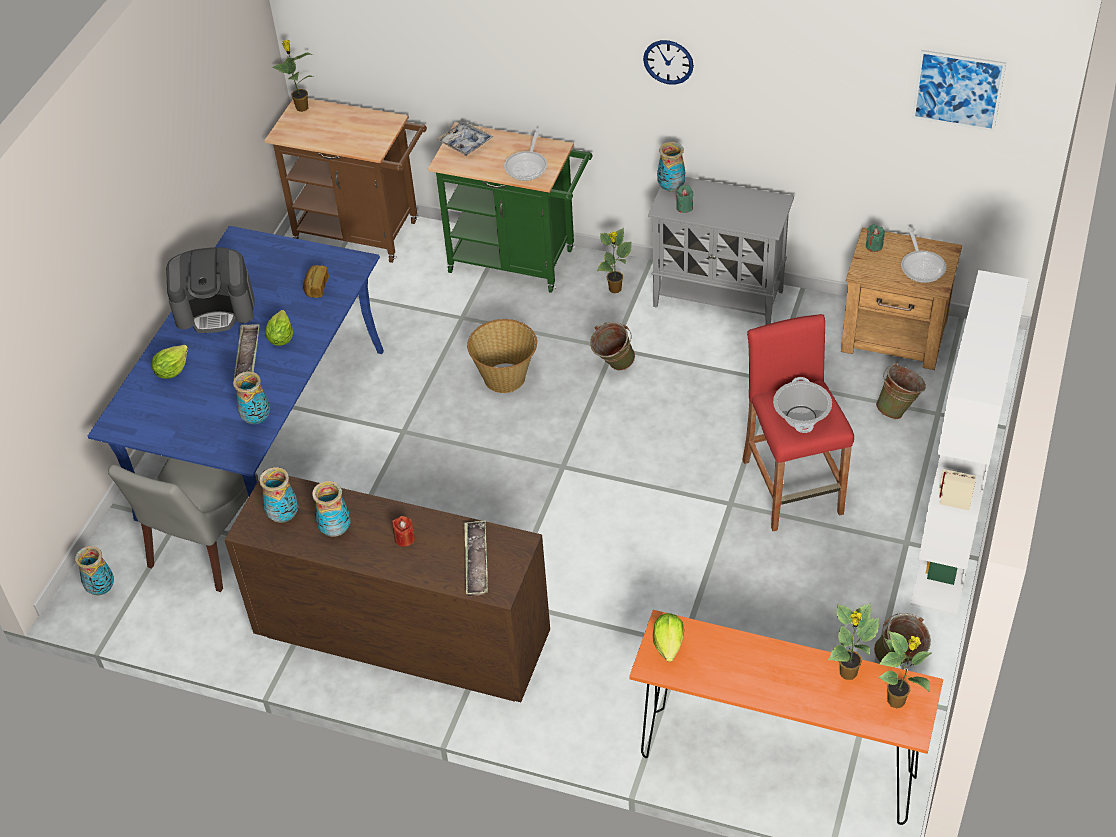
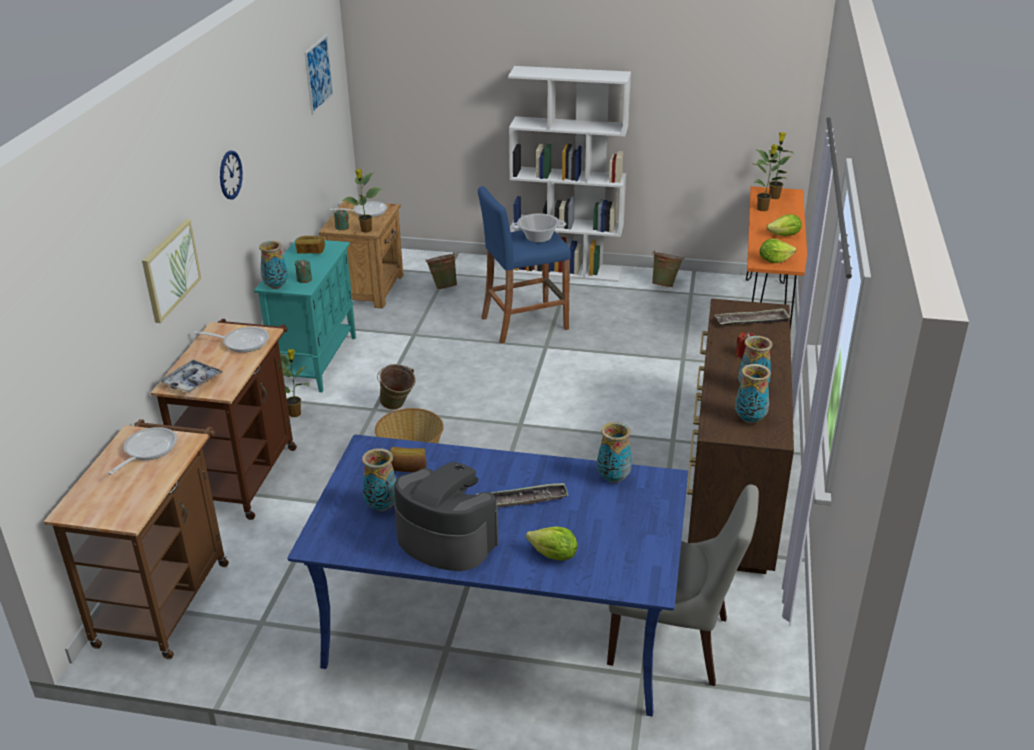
camera: 100 degrees left, 15 degrees down
vase [75,546,114,595] -> vase moved to [362,448,396,511]
coffee machine [166,247,255,333] -> coffee machine turned 45 degrees counterclockwise [394,462,498,571]
lettuce [265,310,293,346] -> lettuce moved to [767,214,802,236]
potted plant [272,40,313,112] -> potted plant moved to [342,169,382,233]
green cart [428,122,592,293] -> brown cart [151,319,297,520]
grey cabinet [648,177,794,325] -> turquoise cabinet [254,240,356,392]
red stool [742,314,854,531] -> blue stool [478,186,571,343]
none -> frying pan [108,427,177,475]
none -> picture [142,219,202,323]
none -> bread [295,236,325,254]

